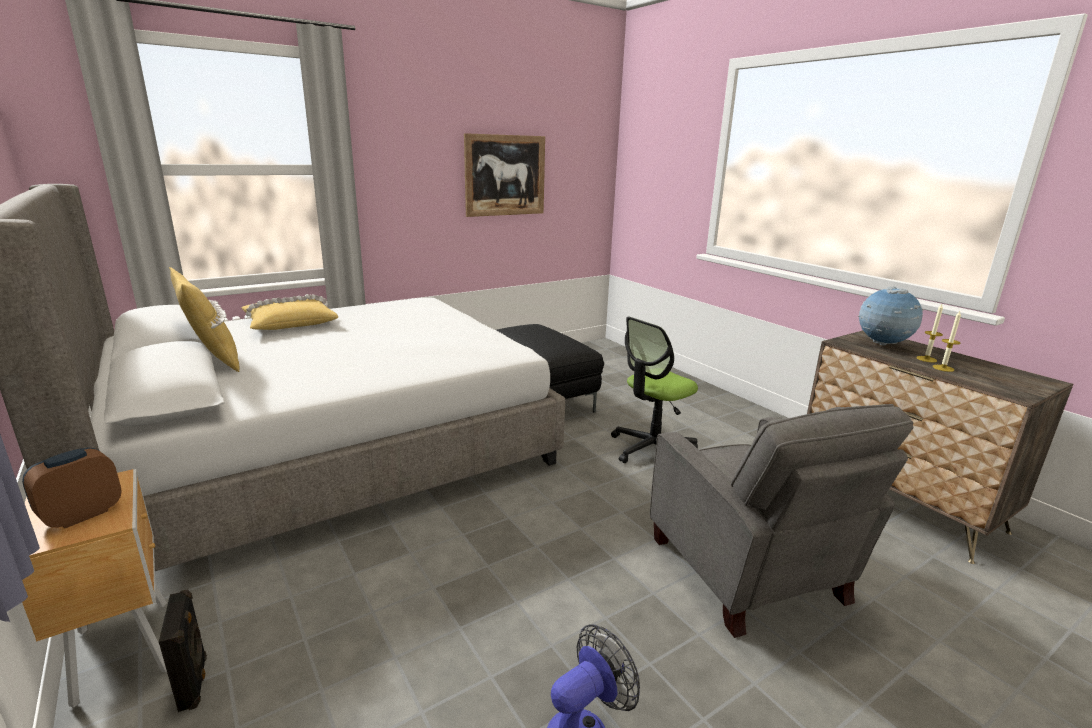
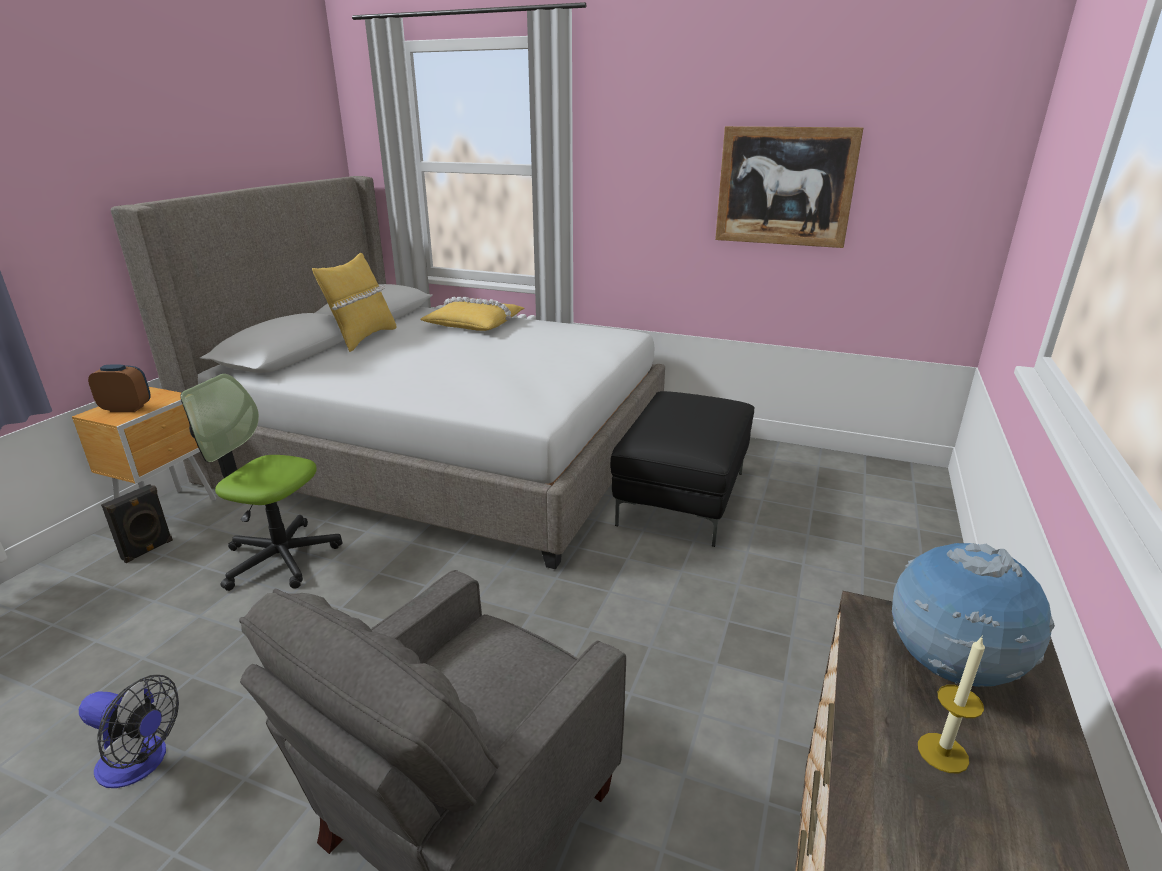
camera: 55 degrees right, 5 degrees up
office chair [611,316,698,463] -> office chair moved to [180,374,342,591]
candle [933,311,961,372] -> none

